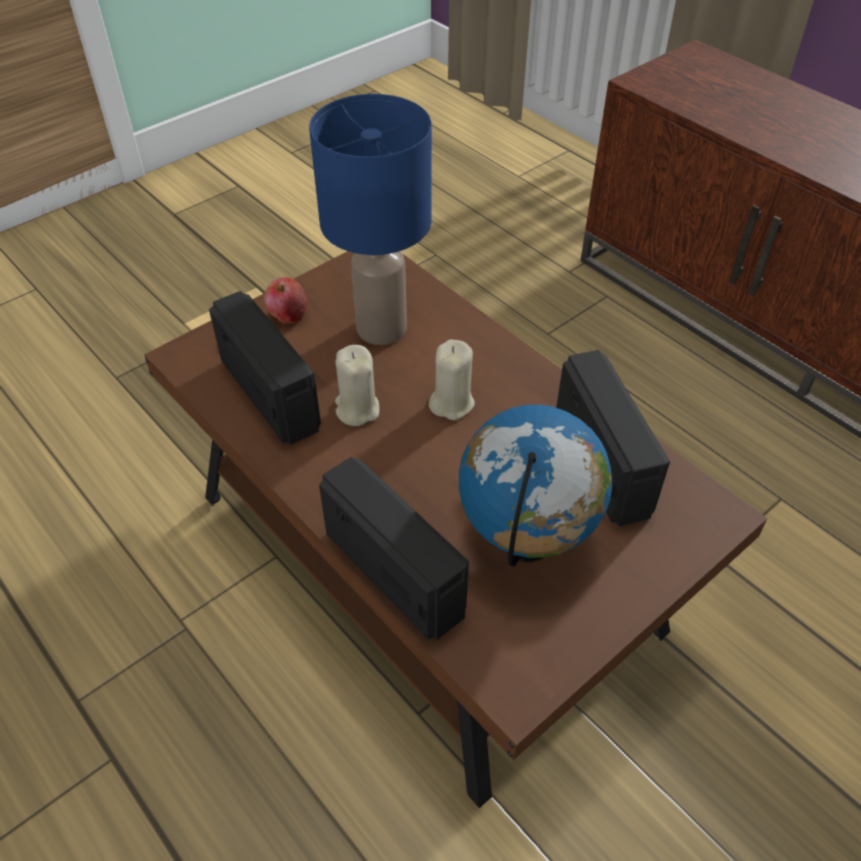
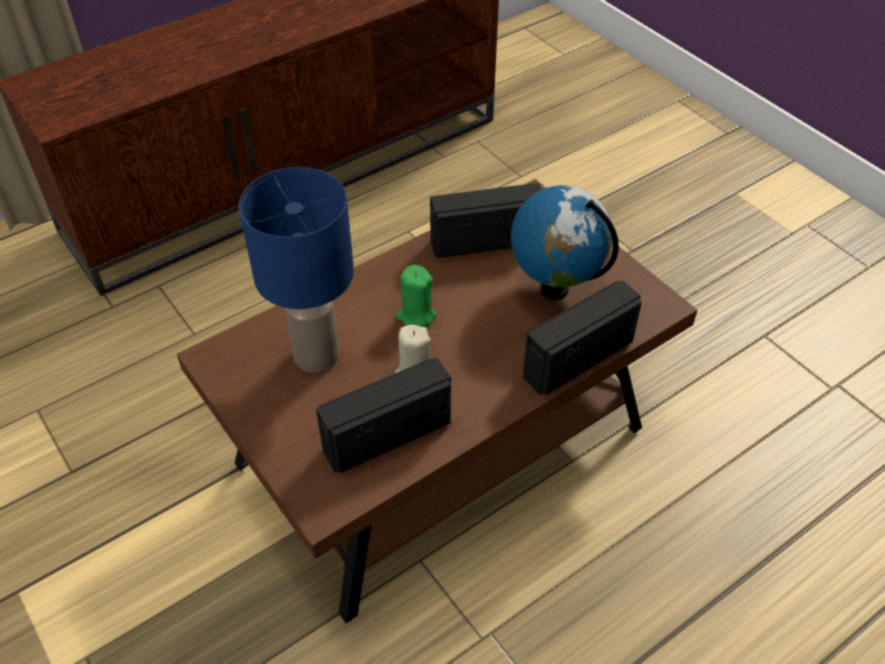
camera: 85 degrees left, 0 degrees up
apple [264,277,307,325] -> none
beige candle [429,339,475,420] -> green candle [396,265,437,328]

